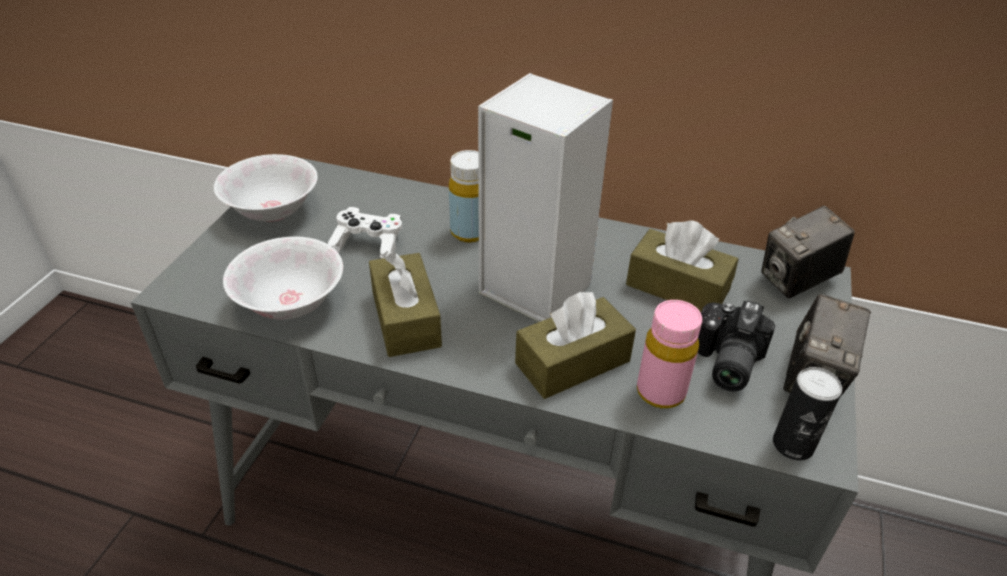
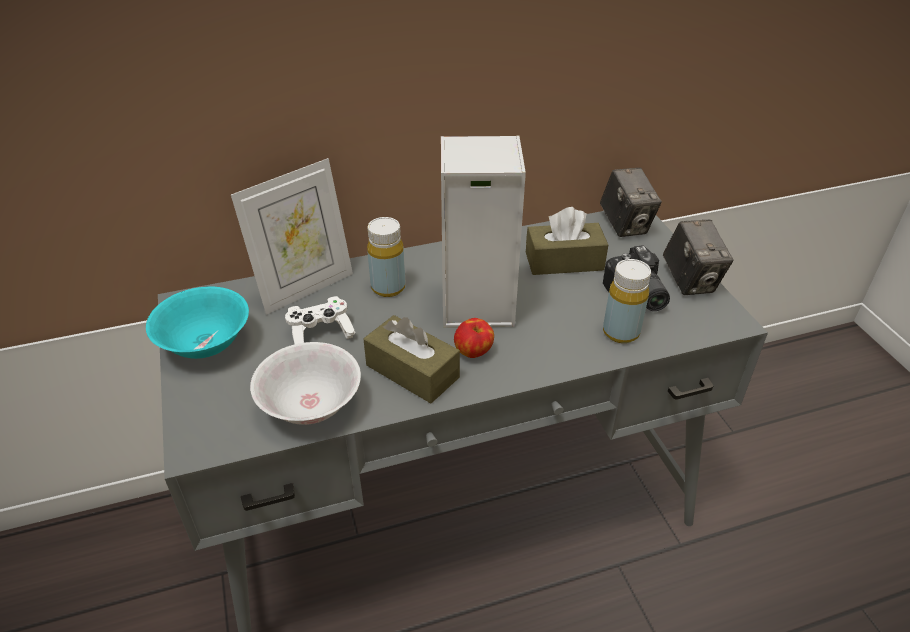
camera: 35 degrees left, 0 degrees up
white bowl [214,154,318,222] -> turquoise bowl [146,286,249,359]
brown tissue box [515,292,636,399] -> none
pink bottle [637,300,702,409] -> yellow bottle [603,259,651,343]
camera [761,206,855,298] -> camera turned 45 degrees counterclockwise [600,168,662,237]
can [773,367,842,460] -> none
none -> picture frame [231,158,353,315]
none -> apple [454,318,494,358]

